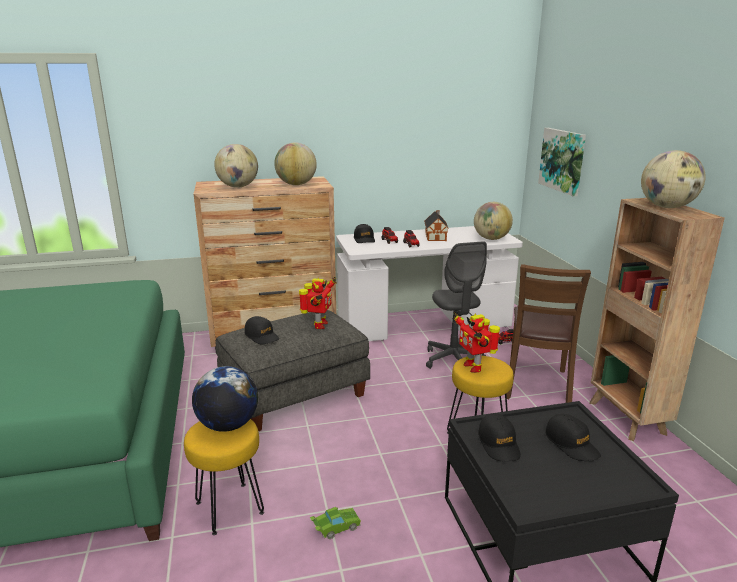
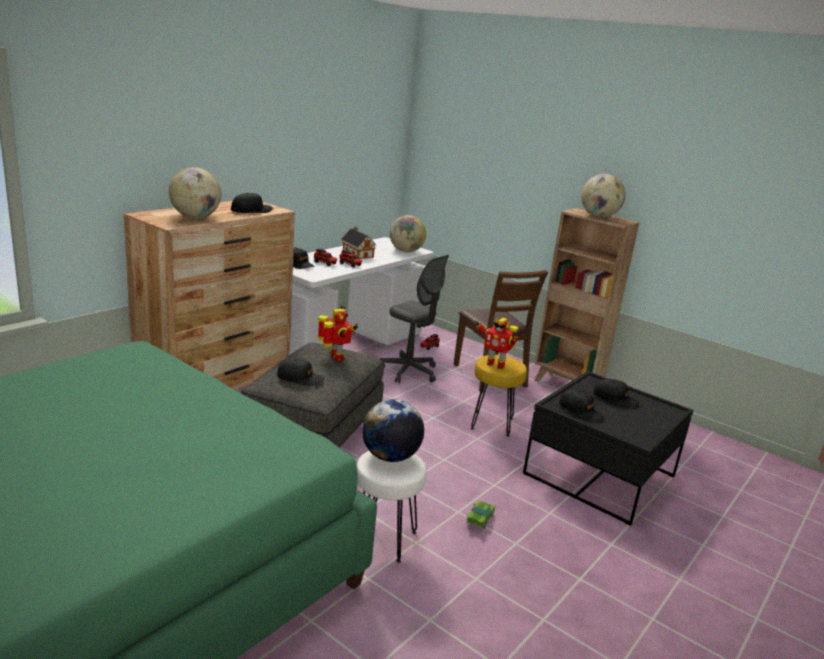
camera: 40 degrees left, 0 degrees up
yellow stool [184,419,264,535] -> white stool [356,451,427,563]
globe [274,143,317,185] -> black cap [231,193,273,213]
picture [538,128,586,196] -> none

